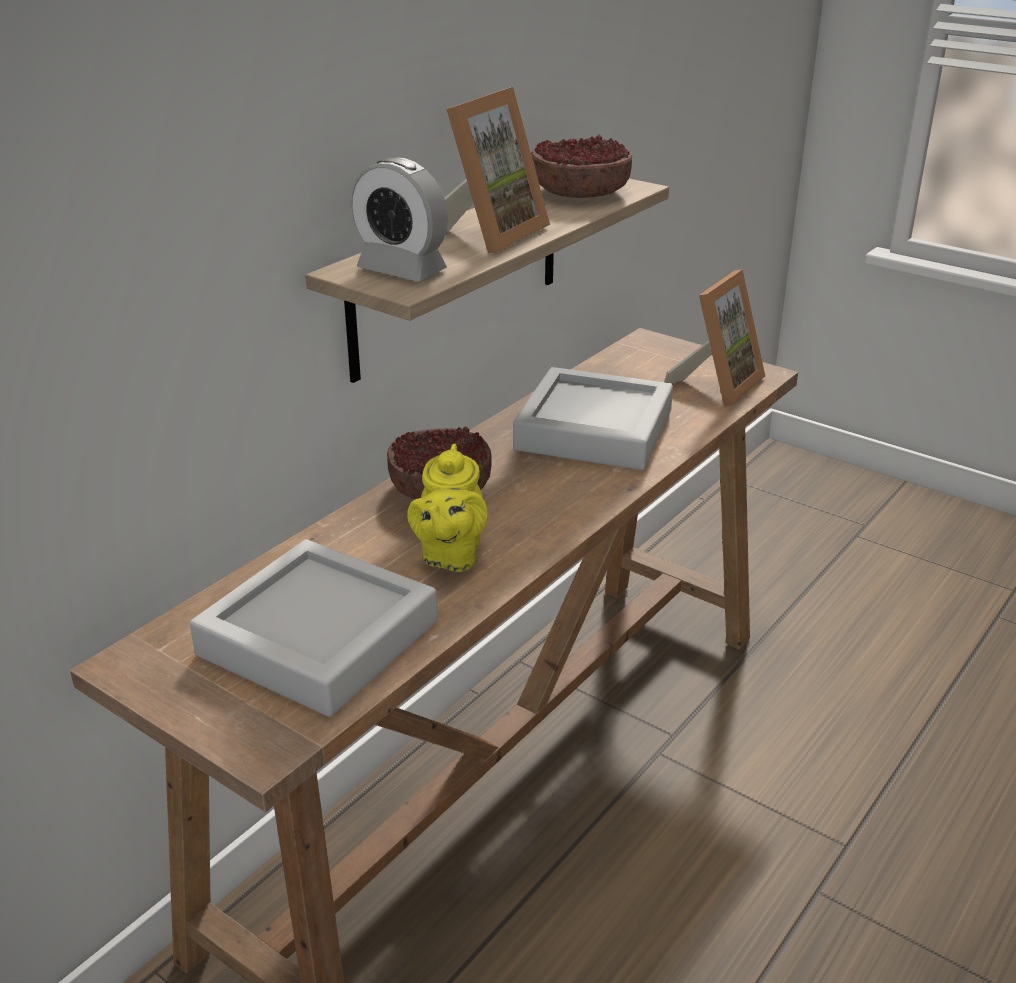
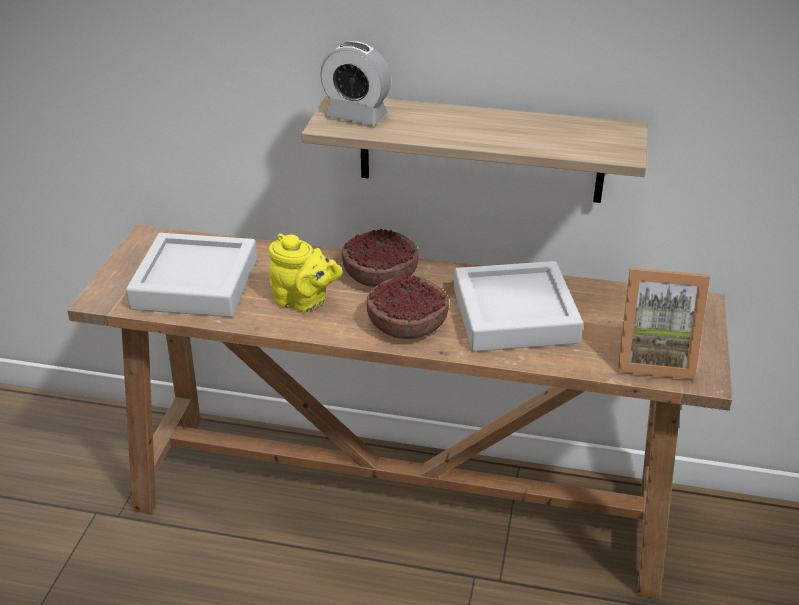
camera: 65 degrees right, 5 degrees up
alarm clock [352,158,448,281] -> alarm clock turned 75 degrees counterclockwise [320,41,391,125]
yellow teapot [408,444,488,572] -> yellow teapot turned 135 degrees counterclockwise [269,233,343,312]
picture frame [444,87,550,254] -> none
bowl [531,135,632,198] -> bowl moved to [367,275,449,339]

